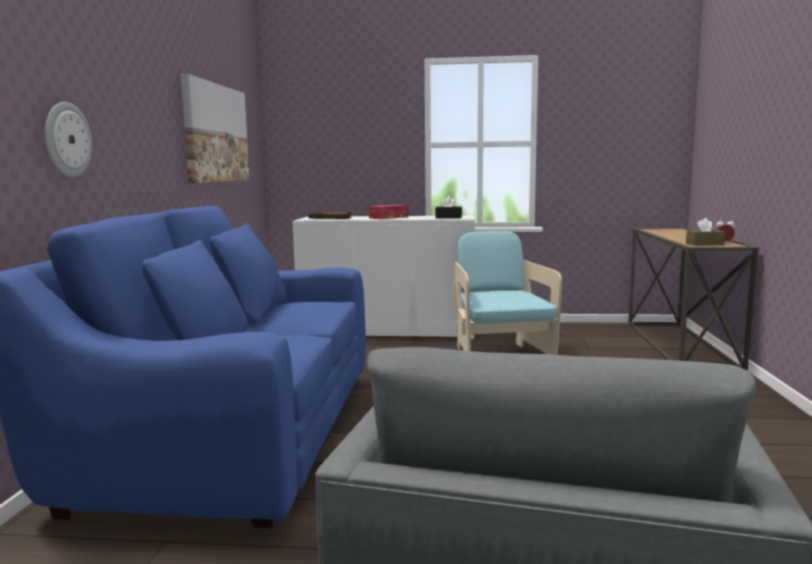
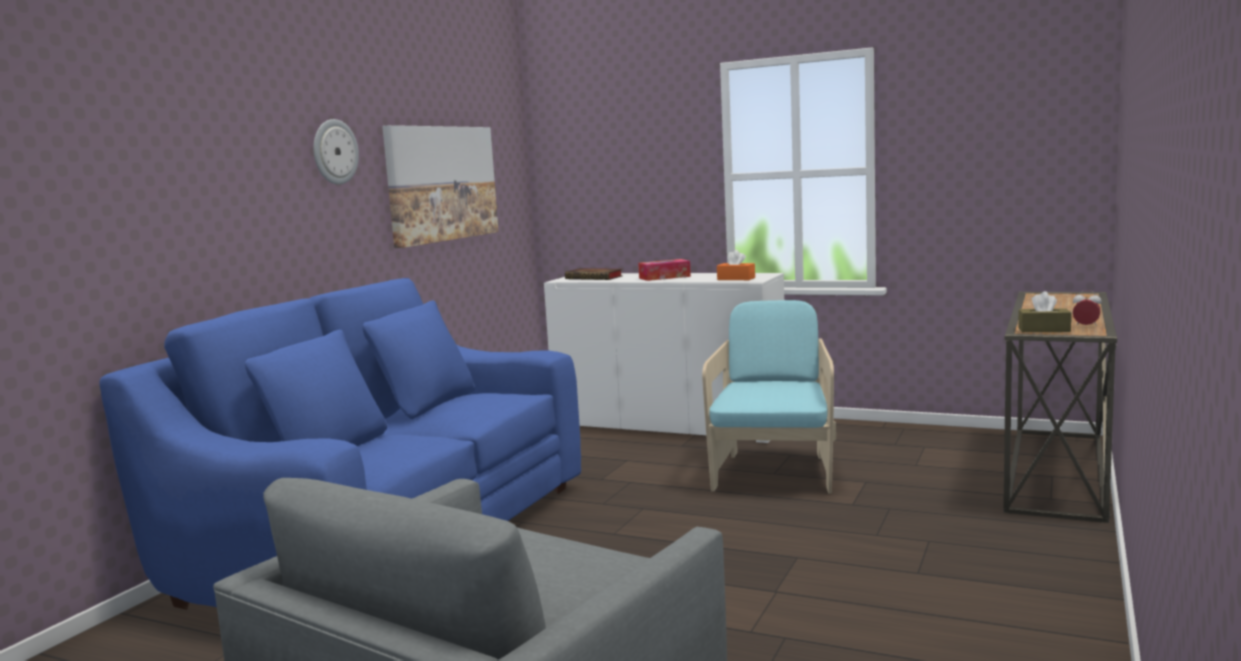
camera: 20 degrees right, 0 degrees up
wall clock [45,102,92,178] -> wall clock moved to [313,119,359,185]
black tissue box [435,196,462,219] -> orange tissue box [717,250,755,280]

